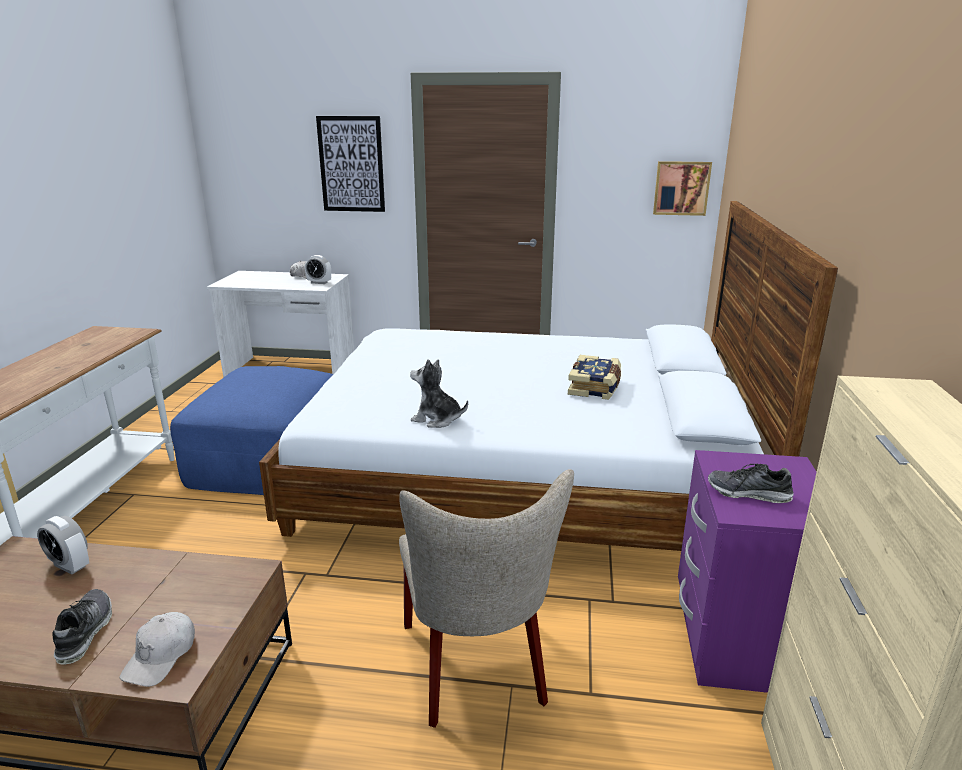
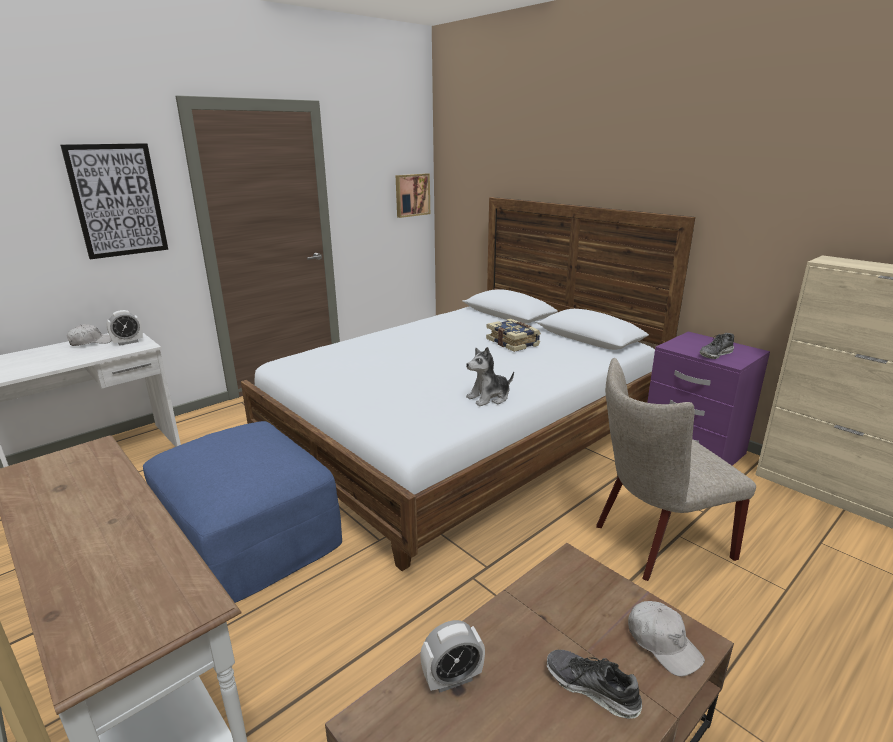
camera: 50 degrees left, 0 degrees up
beige chair [399,469,574,728] -> beige chair turned 135 degrees clockwise [596,358,756,581]

